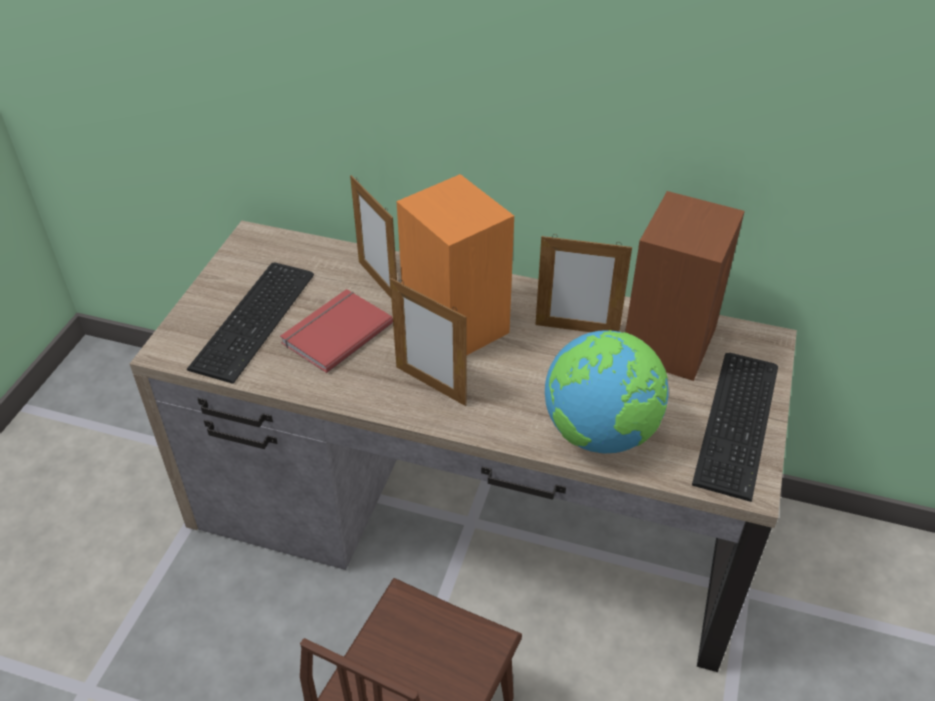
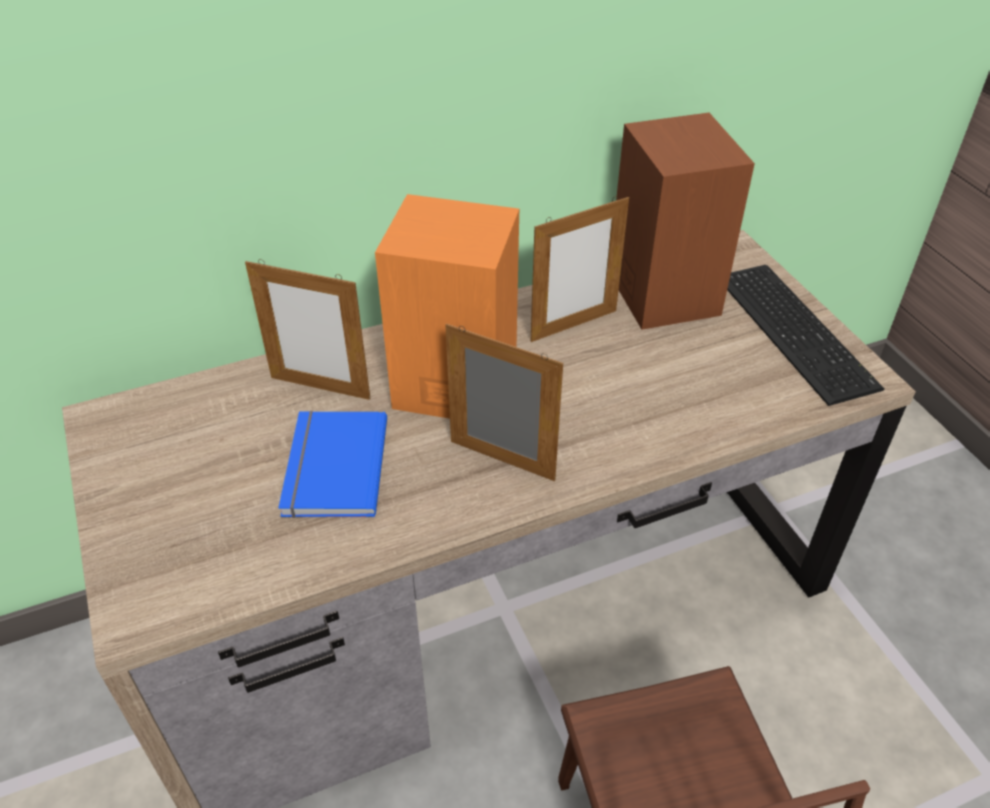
camera: 40 degrees left, 0 degrees up
keyboard [187,263,314,384] -> none
red book [280,289,393,373] -> blue book [278,411,387,518]
picture frame [390,278,466,406] -> picture frame turned 150 degrees counterclockwise [445,324,563,481]
globe [545,330,668,454] -> none

